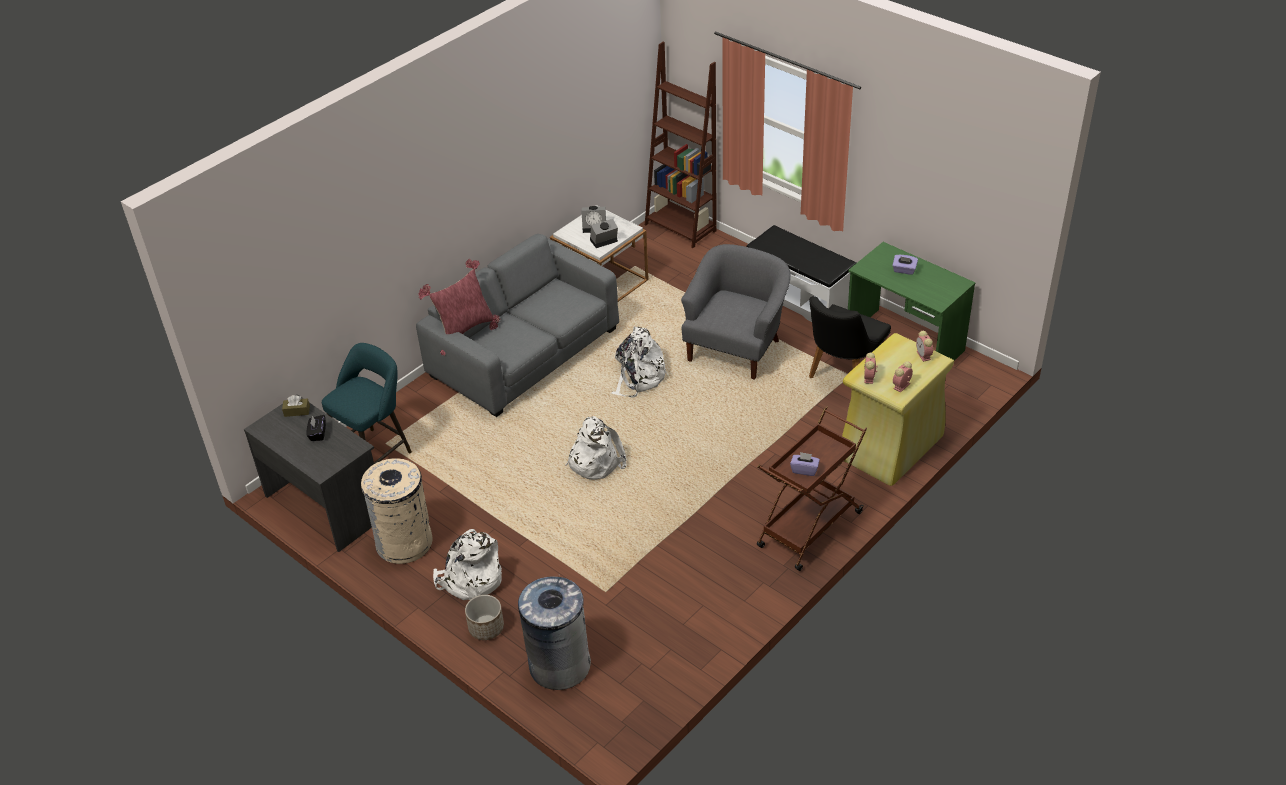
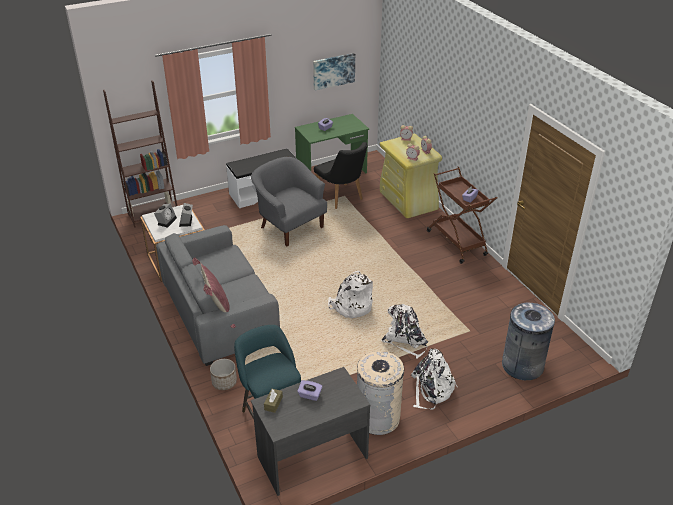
camera: 70 degrees left, 5 degrees down
black tissue box [306,415,326,441] -> purple tissue box [297,380,322,401]
planter [465,595,504,640] -> planter moved to [210,359,237,390]
white backpack [611,326,668,398] -> white backpack moved to [381,304,428,359]
none -> picture [313,53,355,90]

